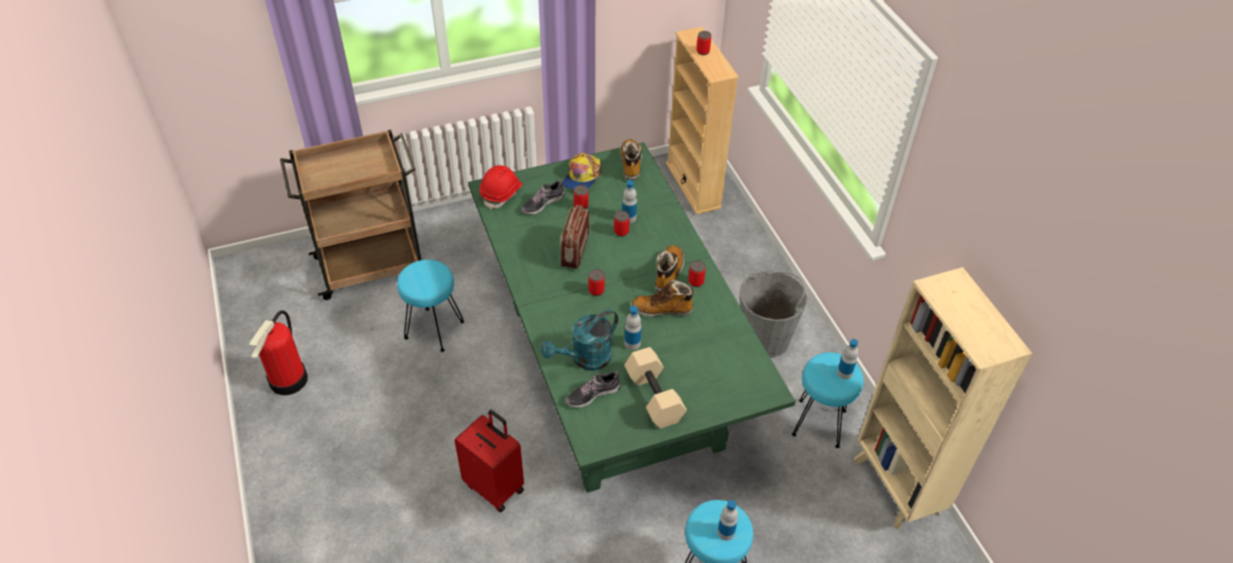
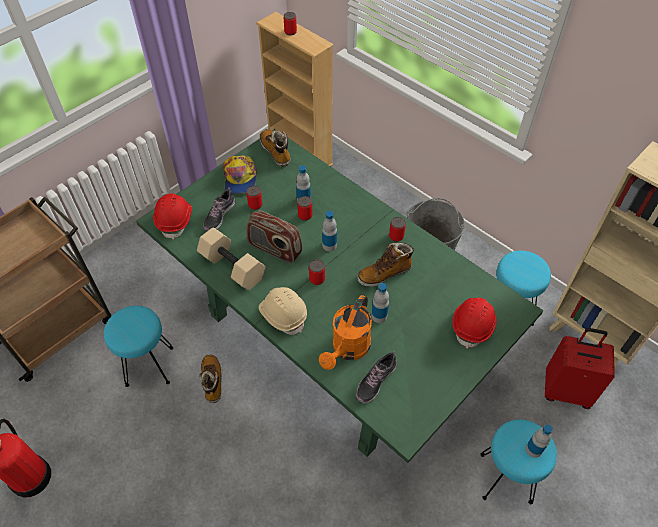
camera: 25 degrees left, 5 degrees up
red suitcase [454,410,524,513] -> red suitcase moved to [545,328,615,409]
turquoise watering can [541,309,618,371] -> orange watering can [319,295,372,370]
radio [560,205,590,269] -> radio turned 45 degrees counterclockwise [247,210,303,263]
beige dumbbell [624,347,687,428] -> beige dumbbell moved to [197,227,266,290]
boot [655,245,684,292] -> boot moved to [199,354,222,403]
bottle [837,339,858,379] -> bottle moved to [322,211,337,251]
none -> beige hard hat [259,287,307,335]
none -> red hard hat [452,297,497,349]

